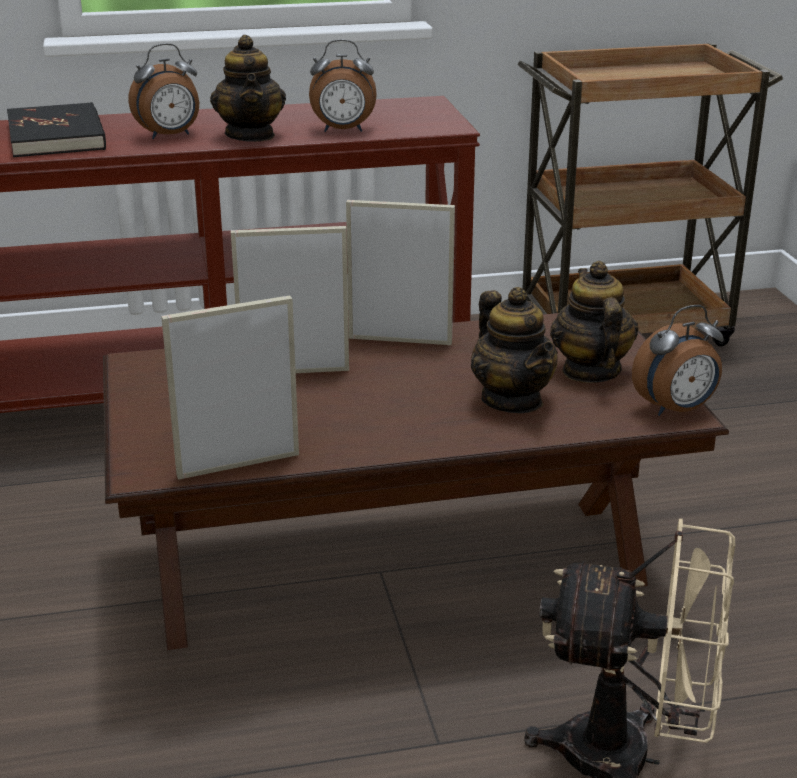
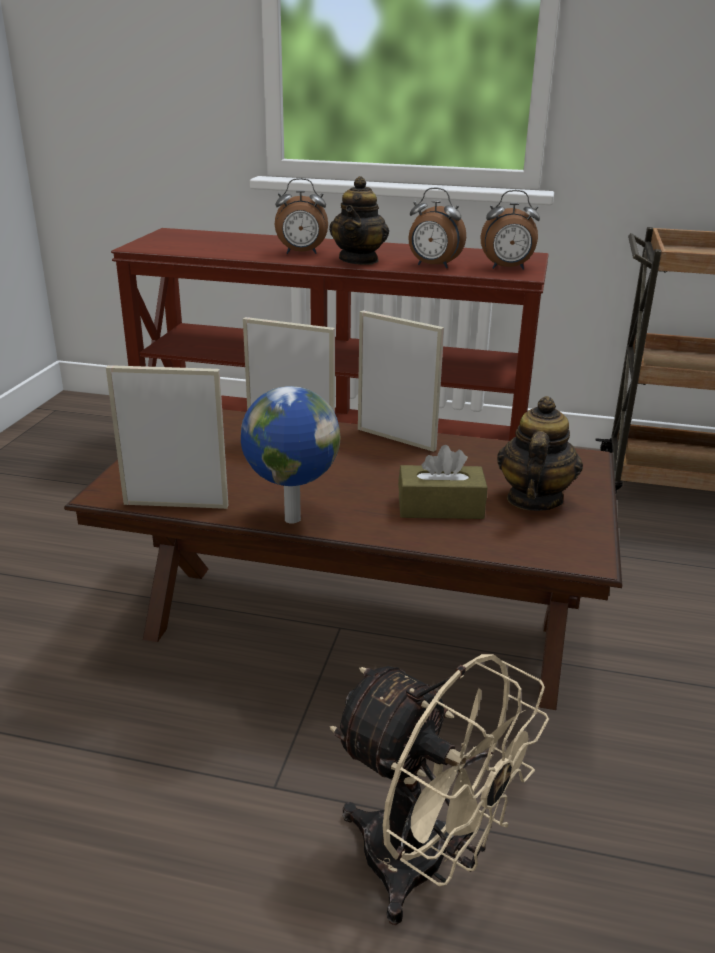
camera: 25 degrees right, 0 degrees up
black book [7,102,106,157] -> none
teapot [471,287,558,413] -> brown tissue box [398,445,487,519]
alarm clock [632,305,723,416] -> alarm clock moved to [481,190,540,270]
none -> globe [241,386,341,524]

